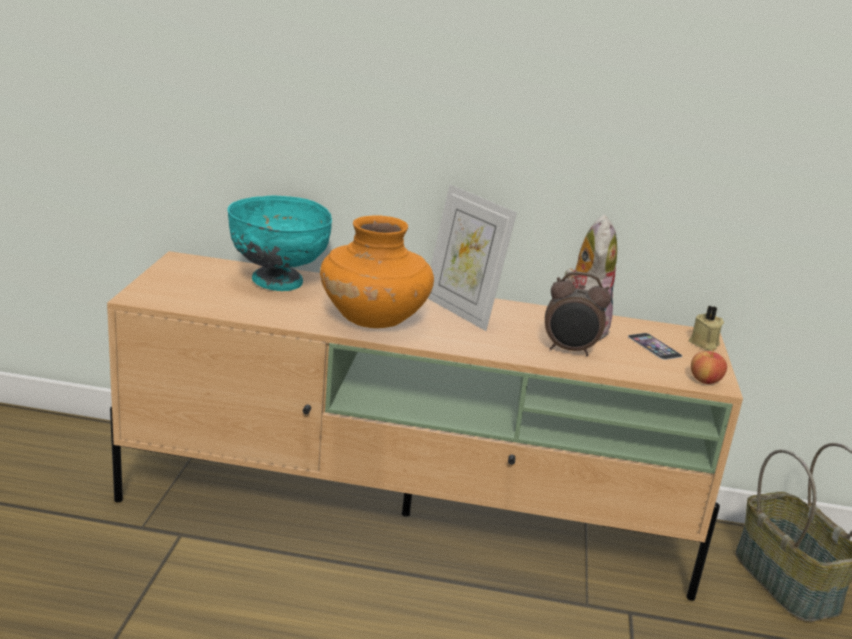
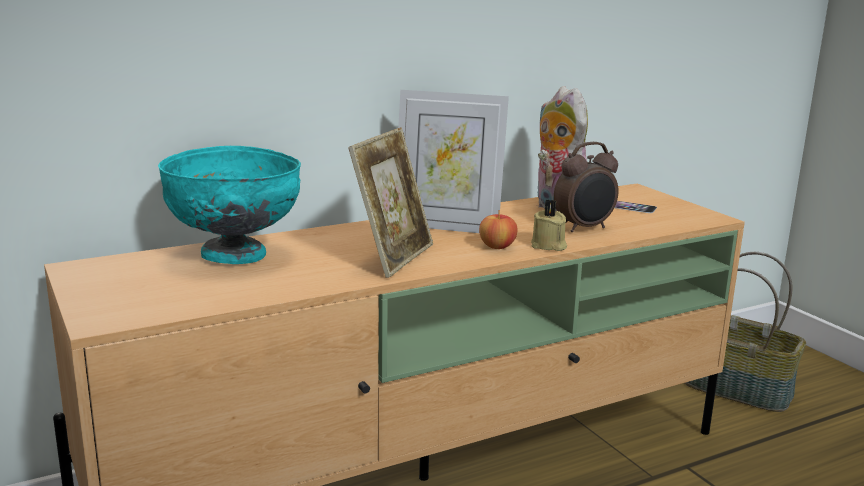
camera: 35 degrees left, 5 degrees down
orange vase [320,215,434,328] -> picture frame [349,127,433,278]
beige candle [689,305,724,351] -> beige candle moved to [531,199,567,251]
apple [691,349,727,384] -> apple moved to [479,210,517,249]

